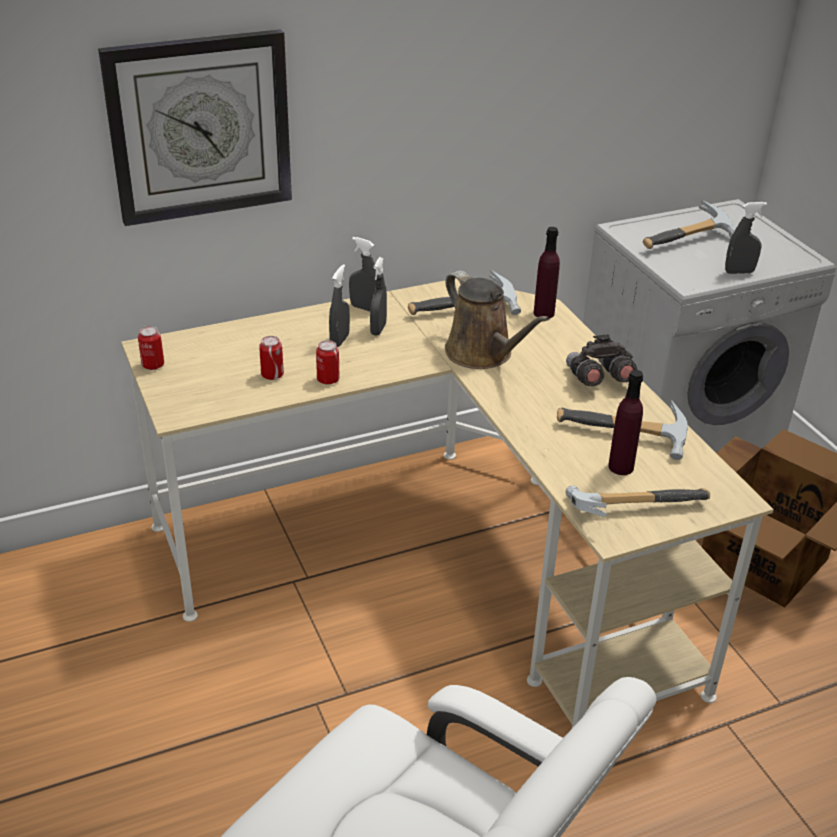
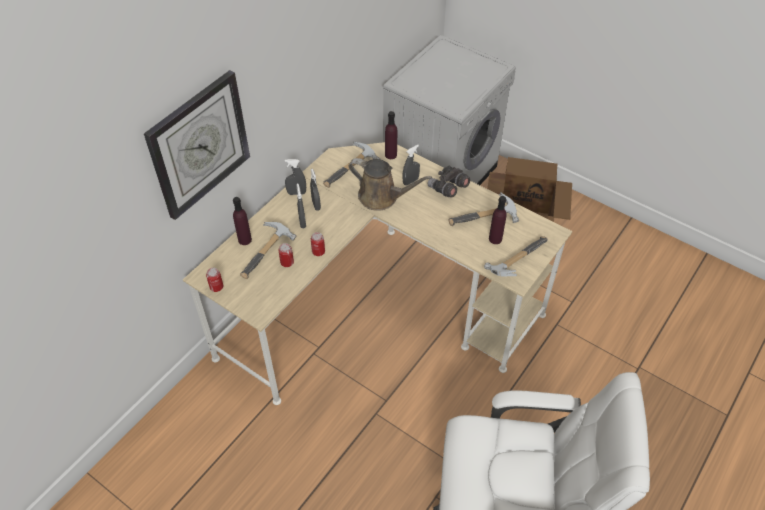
camera: 30 degrees left, 15 degrees up
hammer [643,201,735,249] -> hammer moved to [240,222,297,279]
grey spray bottle [725,202,767,274] -> grey spray bottle moved to [402,145,420,185]
none -> purple bottle [233,197,252,245]

